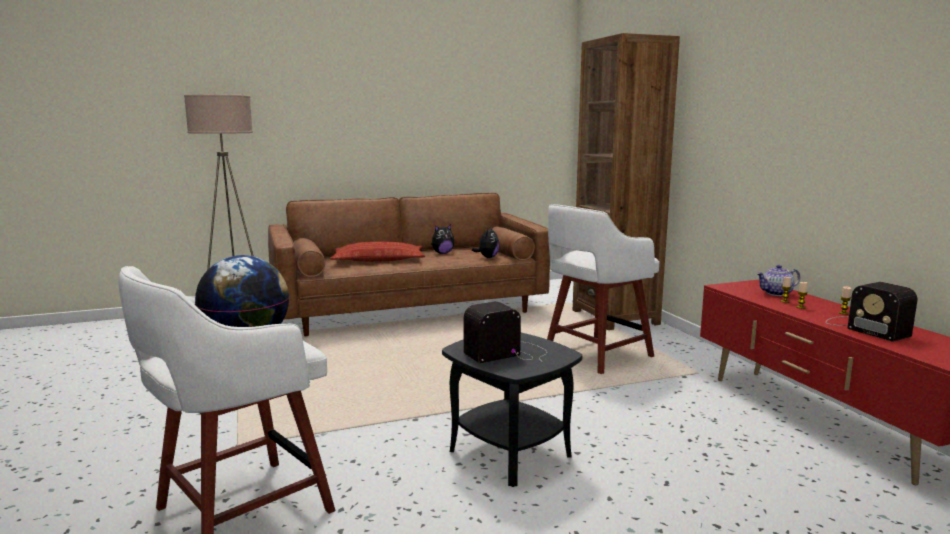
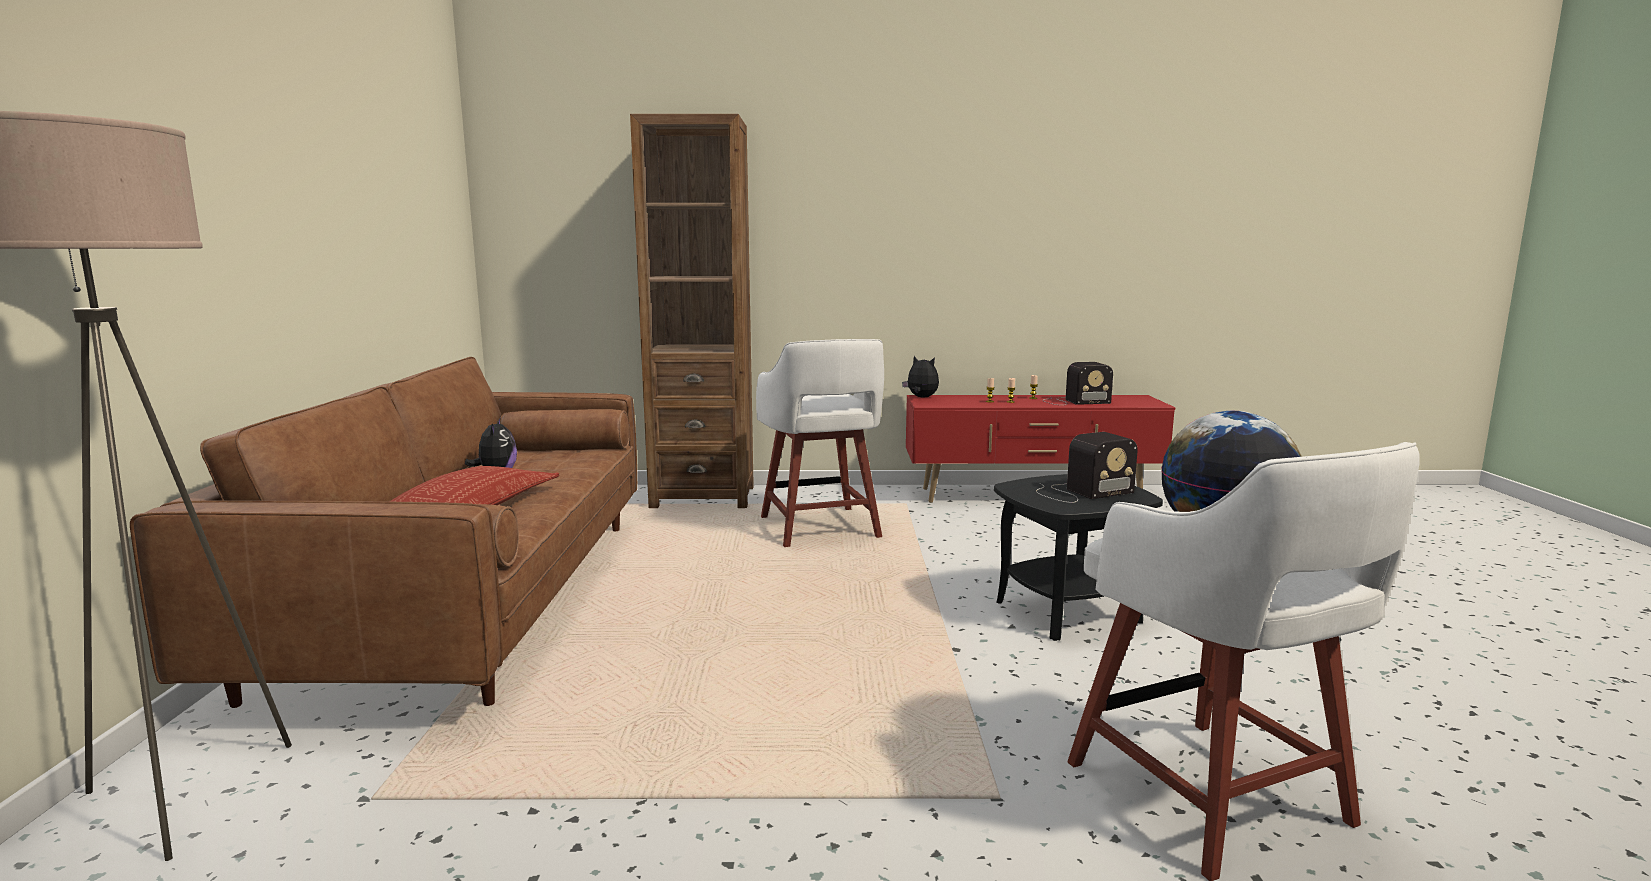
camera: 70 degrees left, 0 degrees up
radio [463,302,547,363] -> radio turned 105 degrees counterclockwise [1036,432,1138,503]
plush toy [472,226,500,258] -> plush toy moved to [902,356,939,398]
teapot [756,265,800,296] -> none

